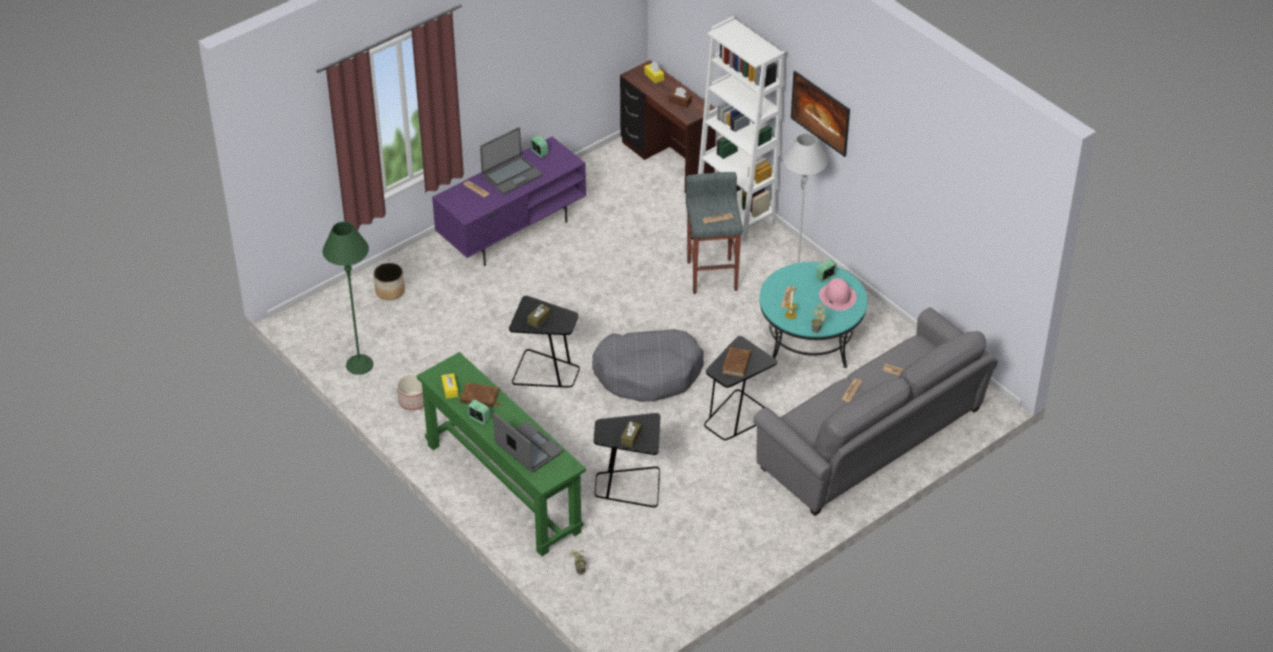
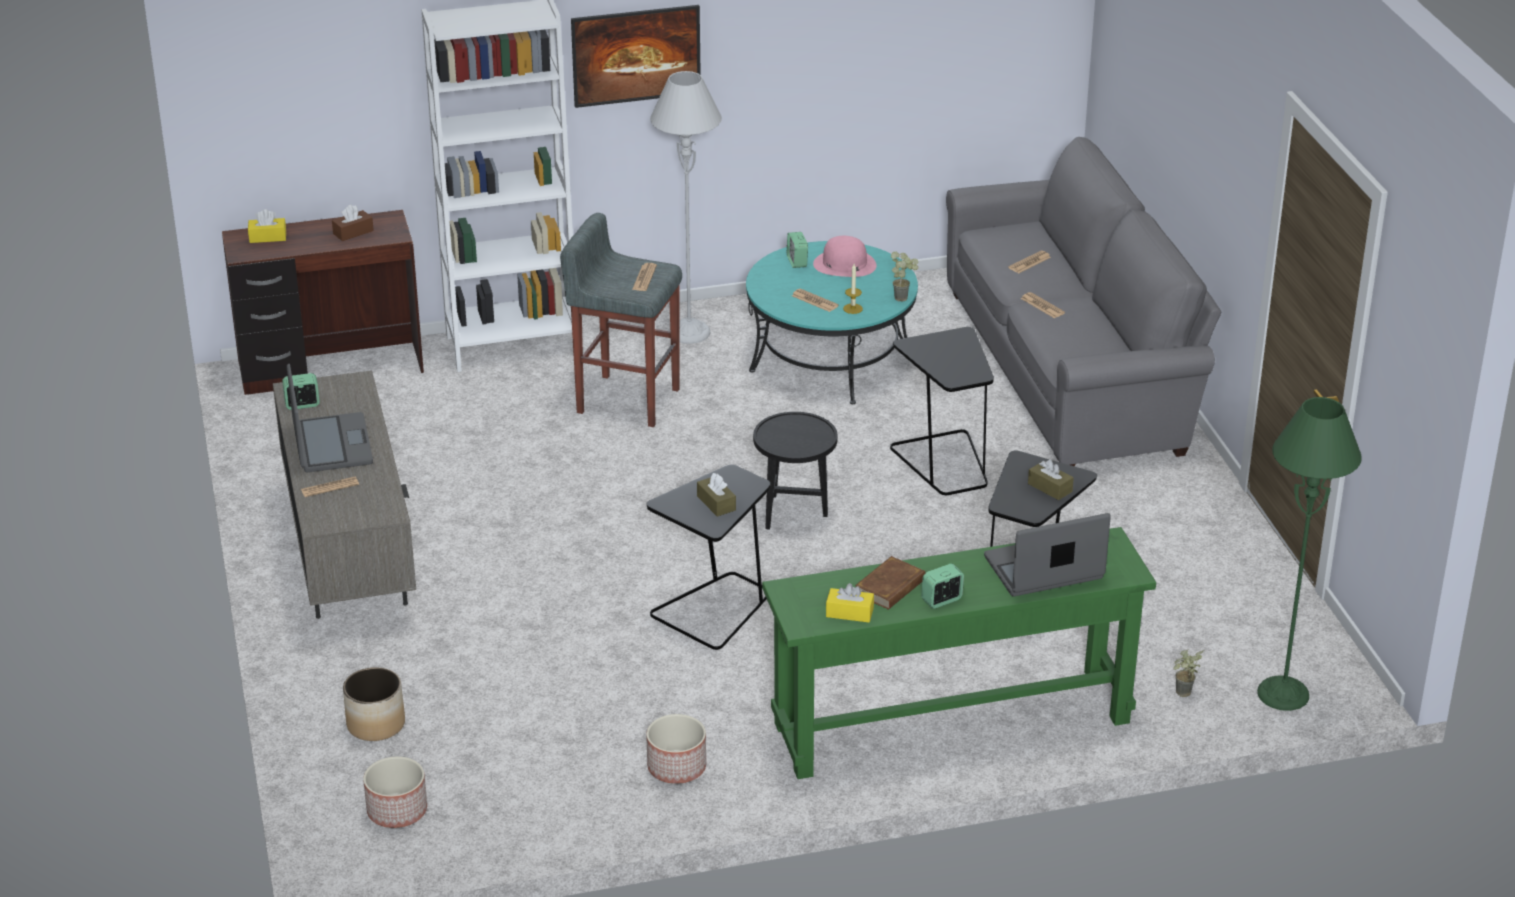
camera: 65 degrees left, 10 degrees down
green floor lamp [323,222,373,375] -> green floor lamp moved to [1257,397,1362,711]
purple tv stand [432,137,586,266] -> grey tv stand [273,370,416,619]
grey dog bed [592,329,704,402] -> black side table [753,412,838,529]
brown book [722,347,751,377] -> none
none -> planter [363,756,427,828]

